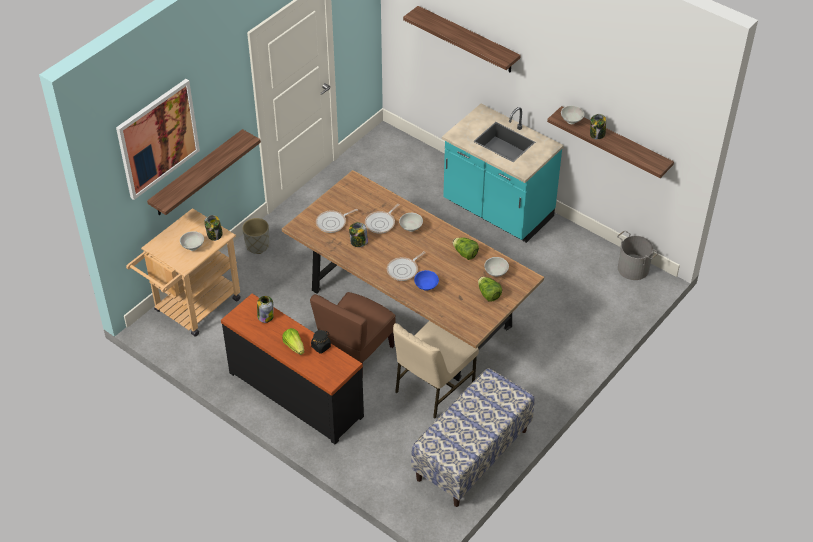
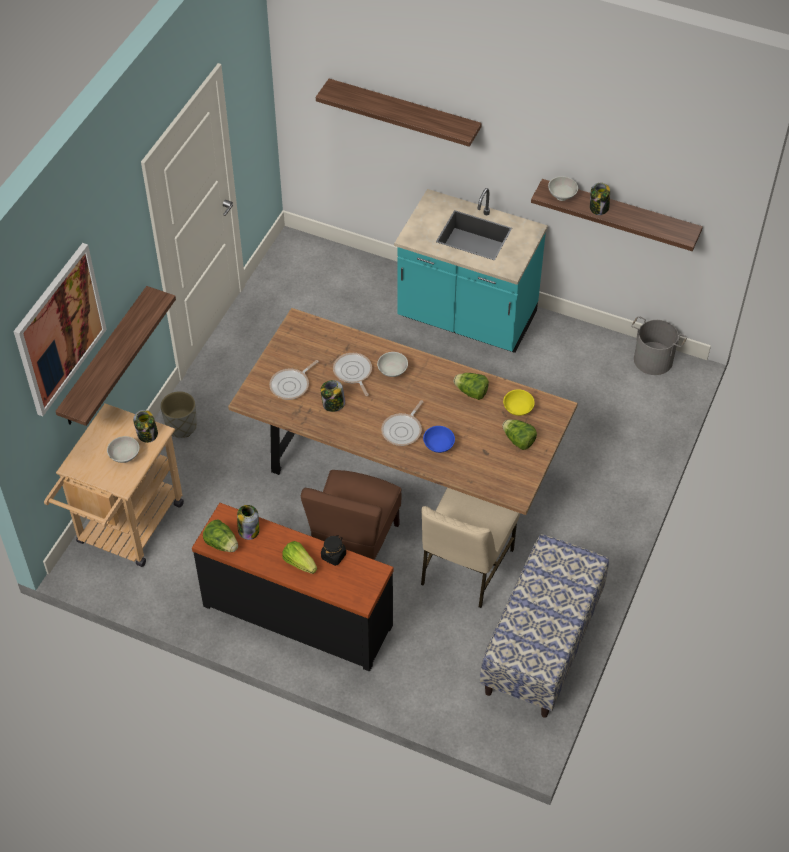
camera: 15 degrees left, 5 degrees up
frying pan [365,204,400,234] -> frying pan turned 135 degrees clockwise [333,353,372,396]
white bowl [484,257,509,277] -> yellow bowl [503,389,535,416]
none -> lettuce [203,520,238,552]

